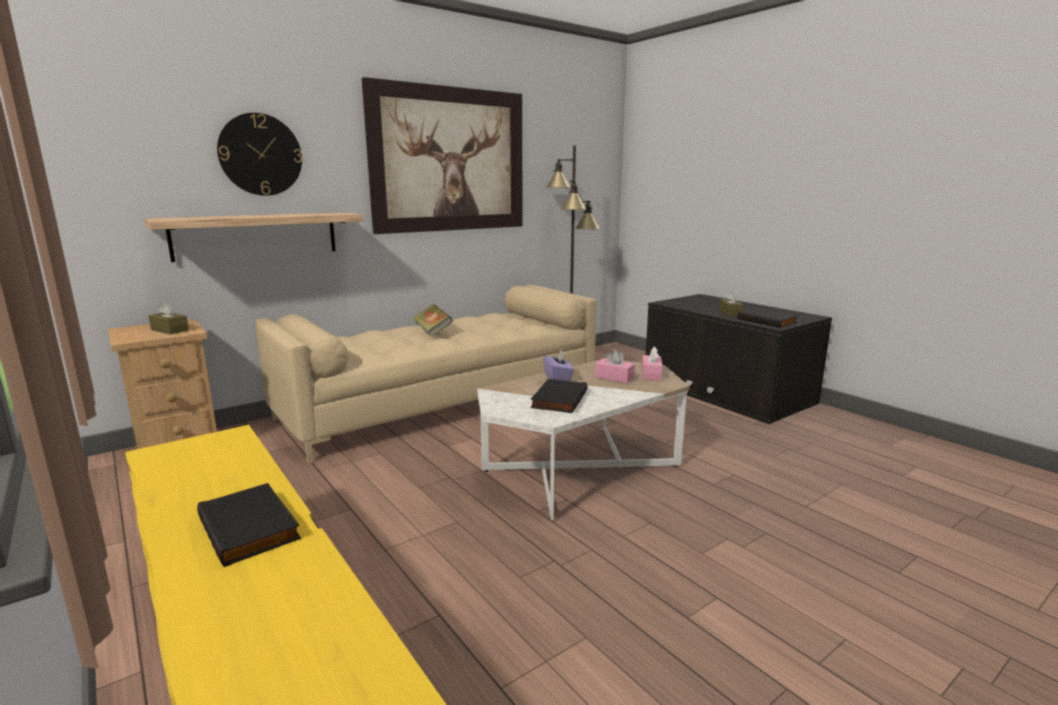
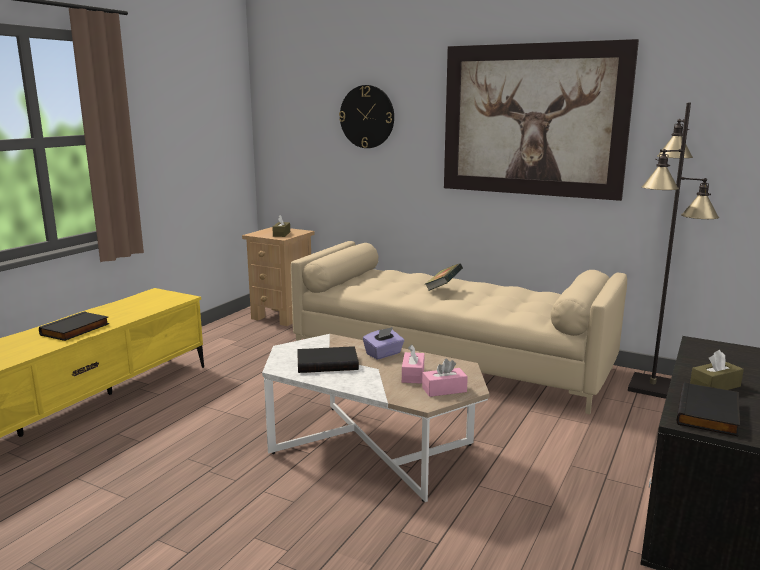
camera: 65 degrees right, 0 degrees up
shelf [144,212,363,262] -> none

